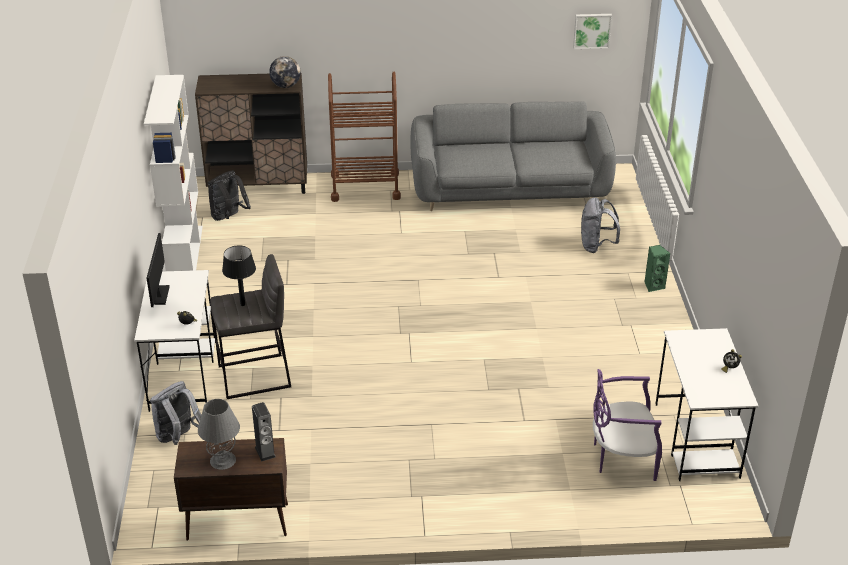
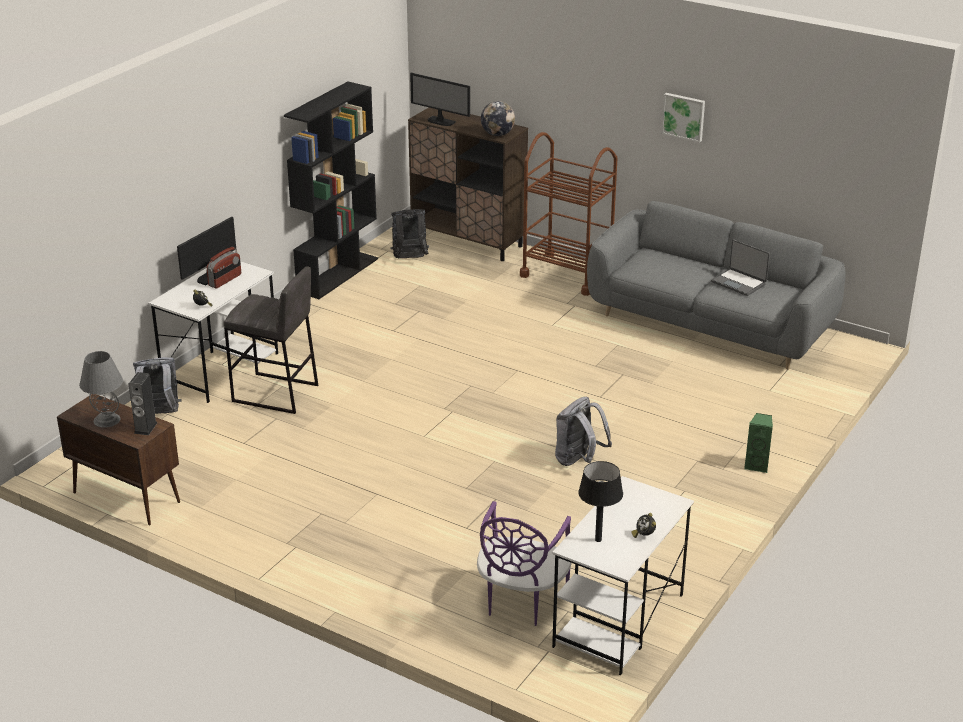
camera: 35 degrees right, 5 degrees down
white bookcase [144,75,203,271] -> black bookcase [284,82,378,299]
black table lamp [222,245,256,306] -> black table lamp moved to [578,461,623,542]
picture [573,14,612,49] -> picture moved to [661,93,705,142]
grey backpack [581,197,620,253] -> grey backpack moved to [555,397,612,466]
purple chair [593,369,662,481] -> purple chair turned 105 degrees counterclockwise [477,501,572,626]
none -> radio [207,247,241,289]
none -> monitor [410,73,470,126]
none -> laptop [711,239,770,296]

